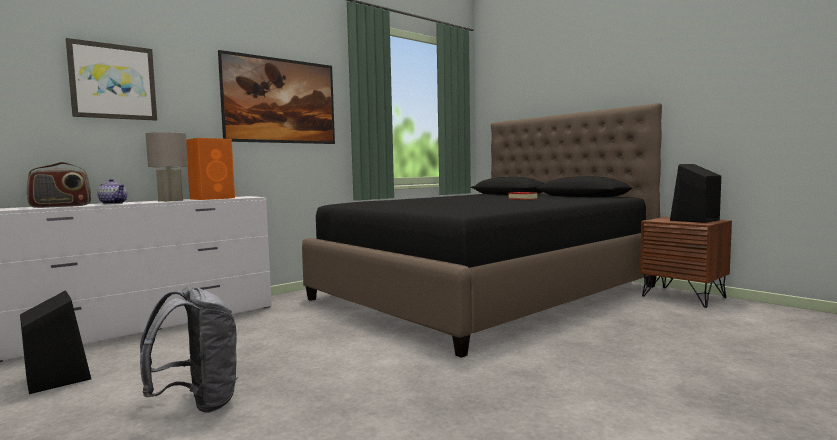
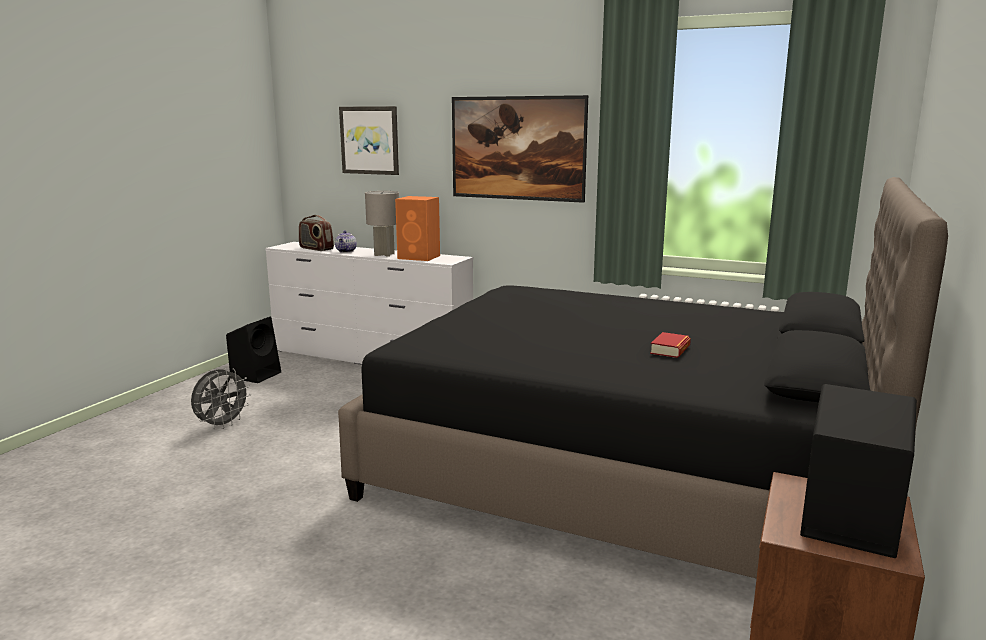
camera: 65 degrees right, 10 degrees up
grey backpack [140,287,238,413] -> grey fan [191,368,251,429]

